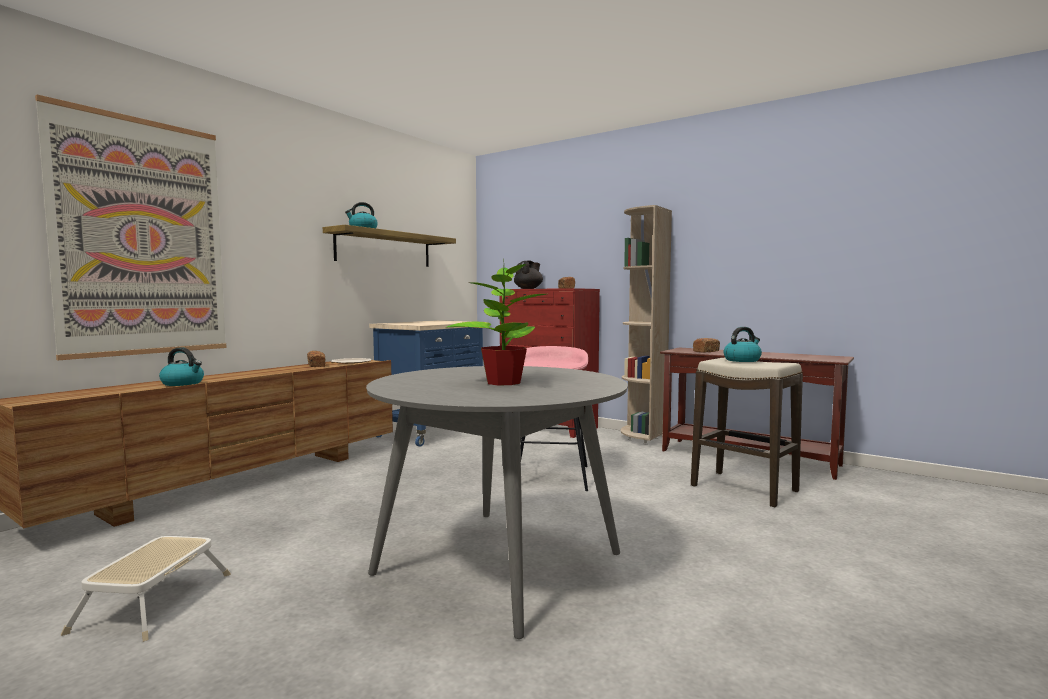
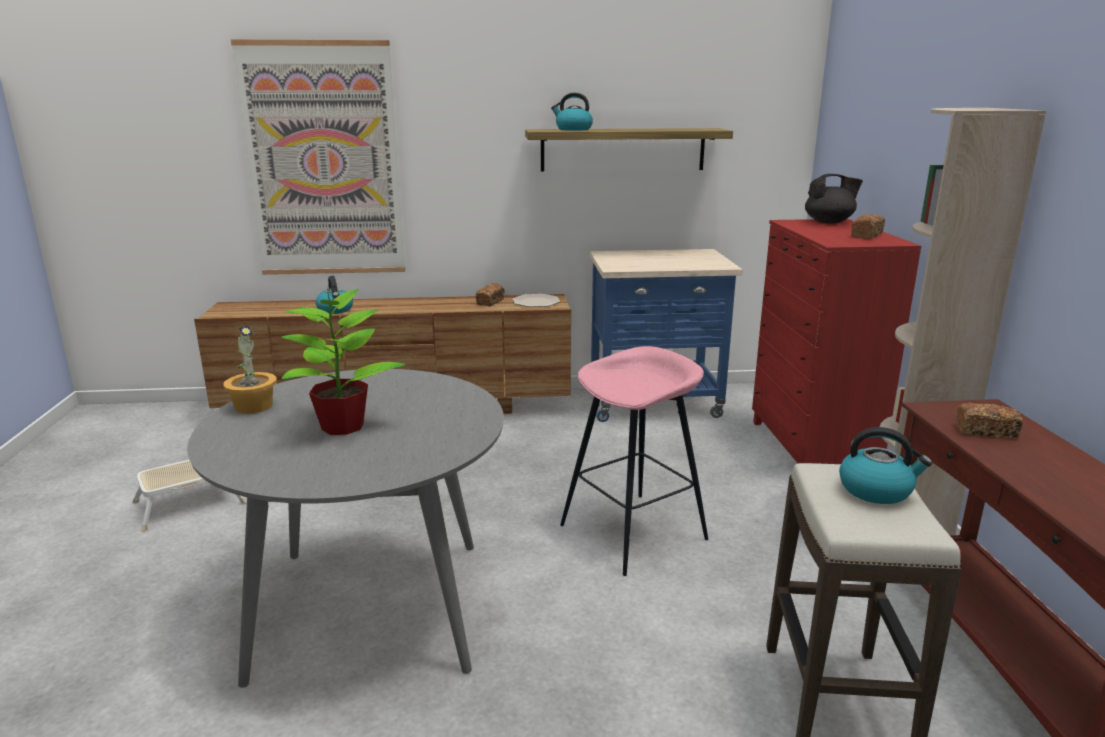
camera: 50 degrees right, 15 degrees up
none -> potted plant [223,326,277,414]

